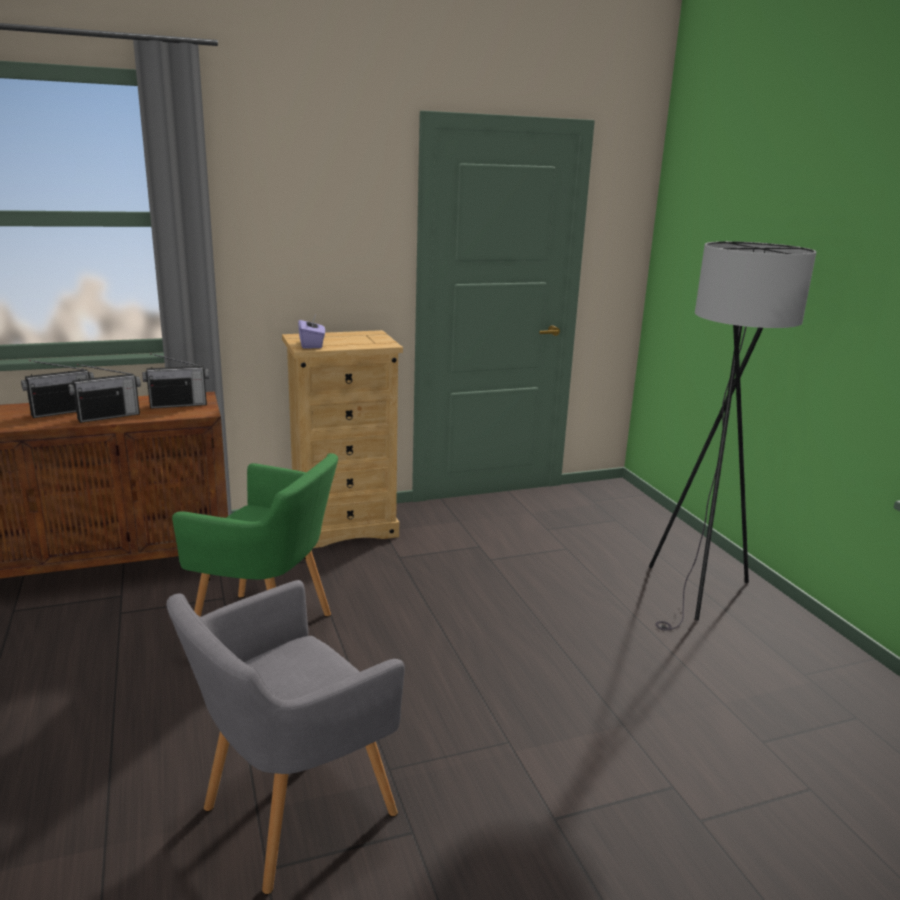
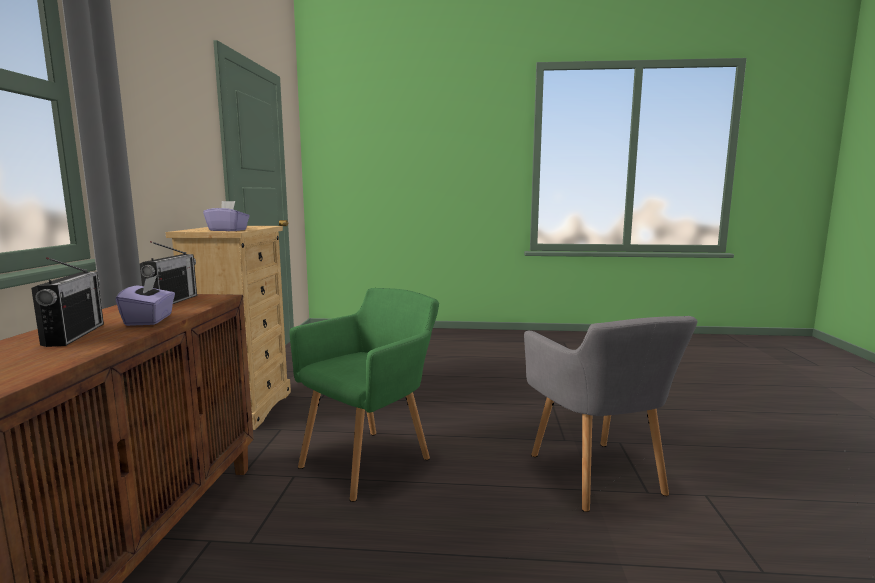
camera: 65 degrees left, 10 degrees down
radio [68,364,141,423] -> purple tissue box [116,275,175,326]
grey floor lamp [649,241,816,631] -> none

